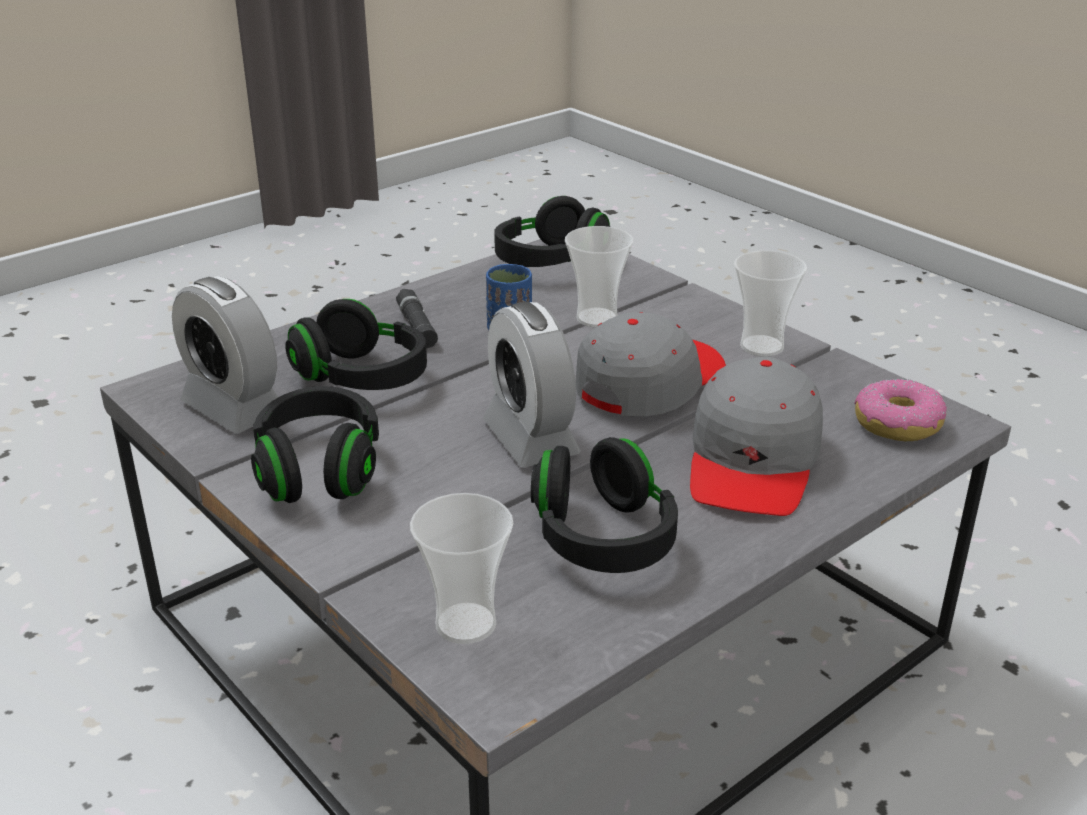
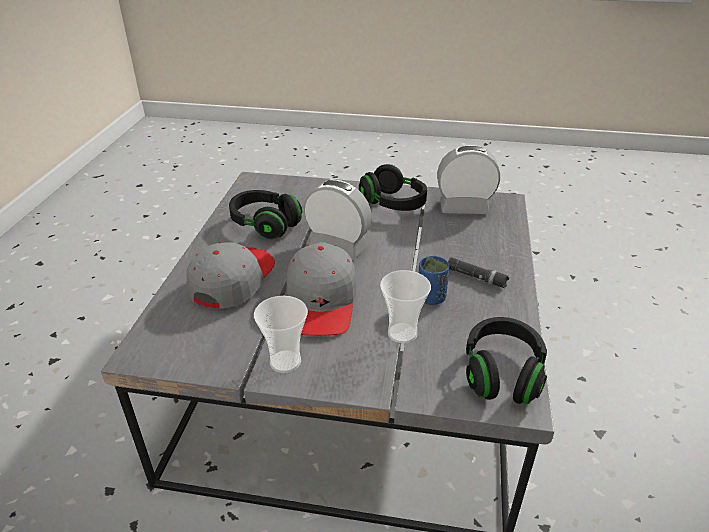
camera: 140 degrees right, 5 degrees up
black headphones [285,299,427,390] -> none
cup [410,493,513,644] -> none
grey cap [690,356,823,516] -> grey cap turned 45 degrees clockwise [186,242,275,309]
donut [854,379,947,441] -> none

